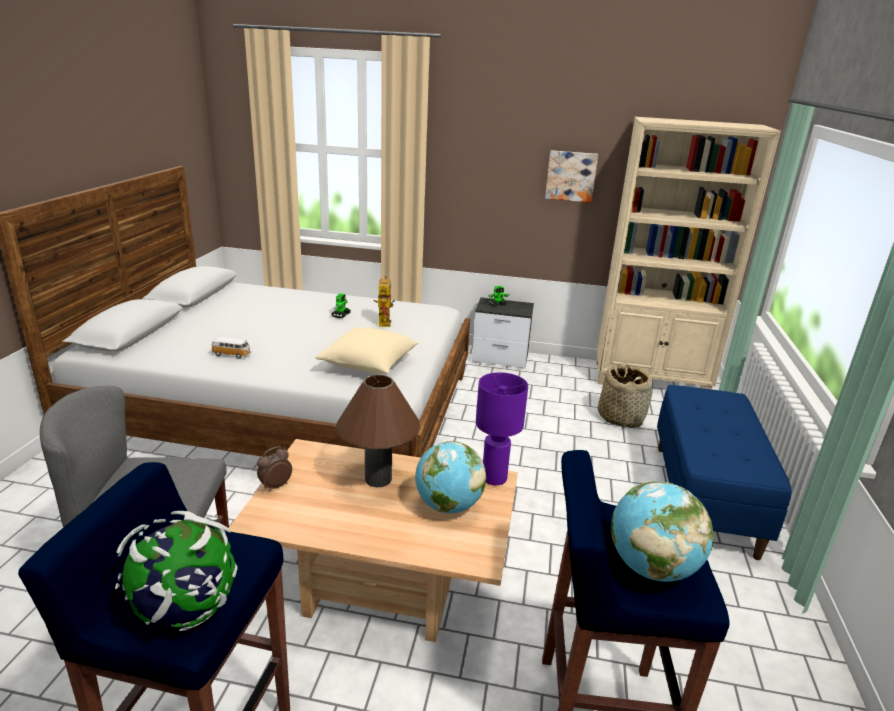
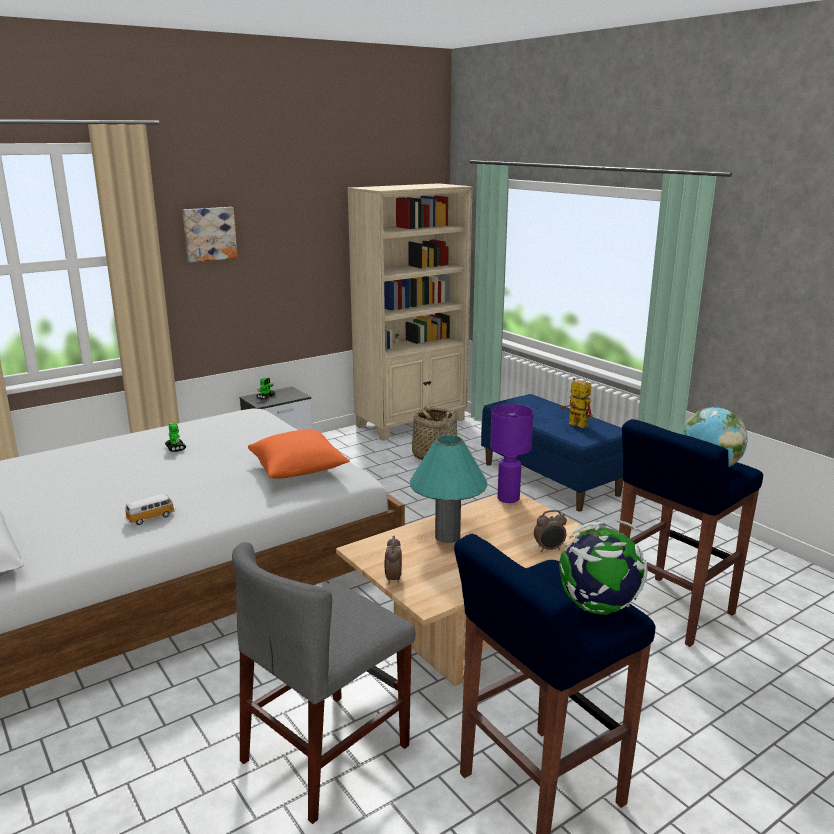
camera: 45 degrees left, 5 degrees down
beige pillow [316,327,419,374] -> orange pillow [248,430,350,479]
brown table lamp [336,375,420,487] -> turquoise table lamp [410,435,488,543]
toy robot [373,276,395,327] -> toy robot moved to [560,378,593,428]
globe [415,441,486,513] -> none
picture [545,150,598,203] -> picture moved to [183,207,238,262]
none -> alarm clock [534,510,567,552]

